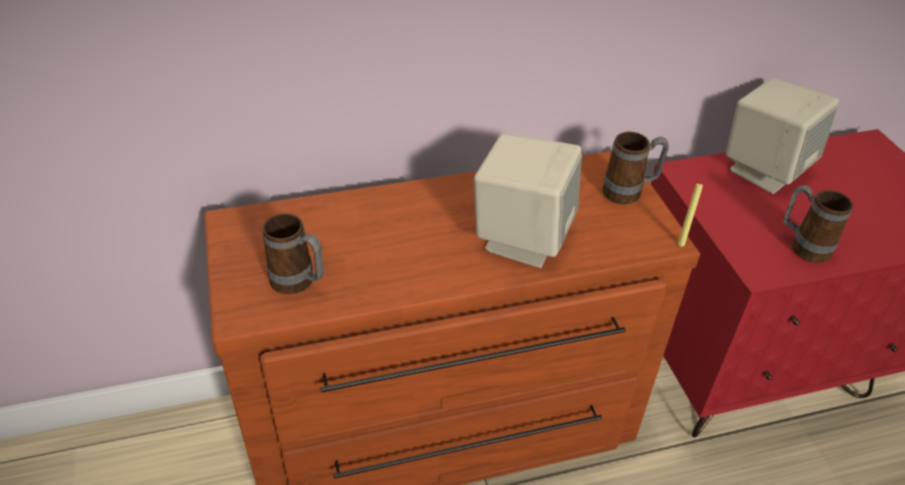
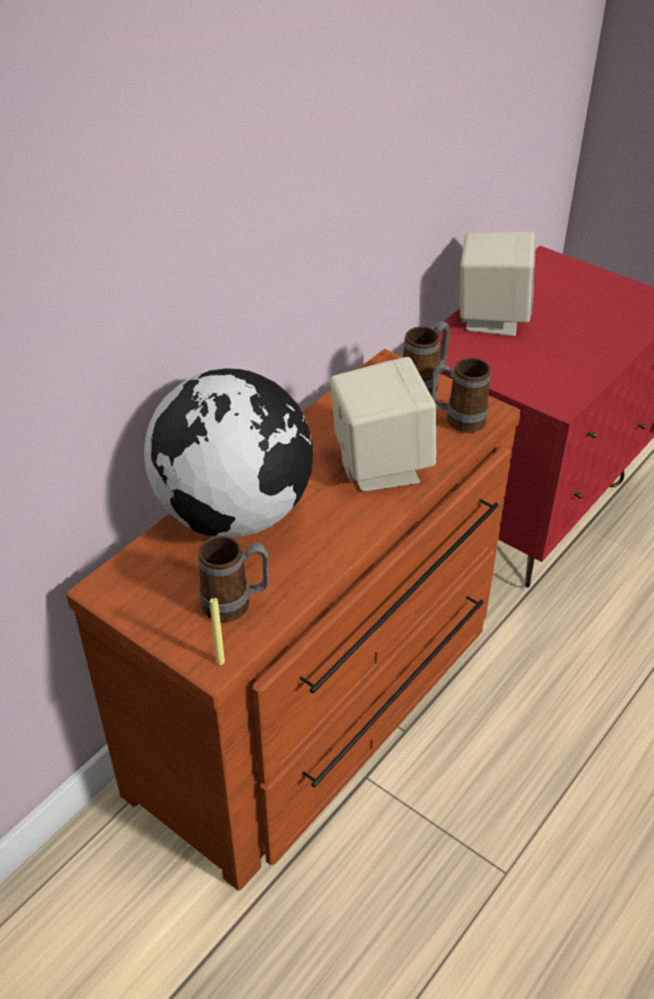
camera: 35 degrees left, 0 degrees up
yellow candle [678,184,703,247] -> yellow candle moved to [210,598,225,665]
mug [784,185,853,263] -> mug moved to [432,358,491,433]
none -> globe [144,368,313,538]

